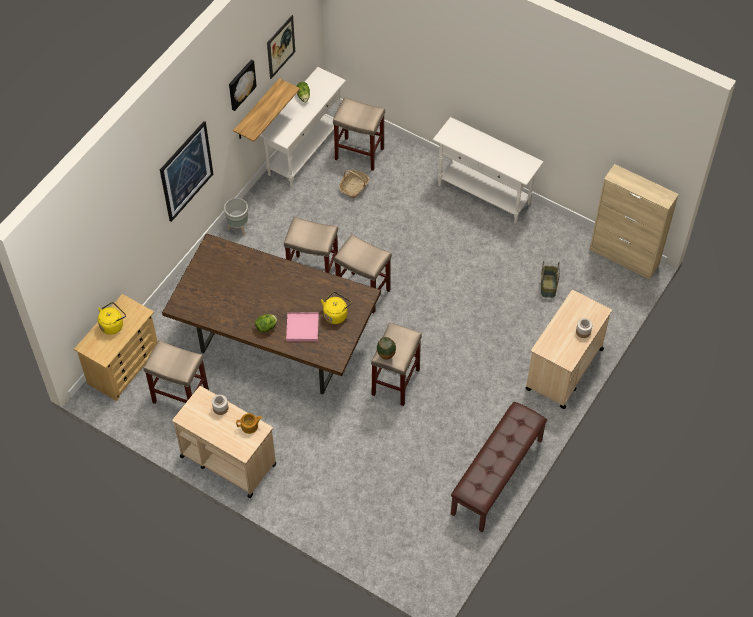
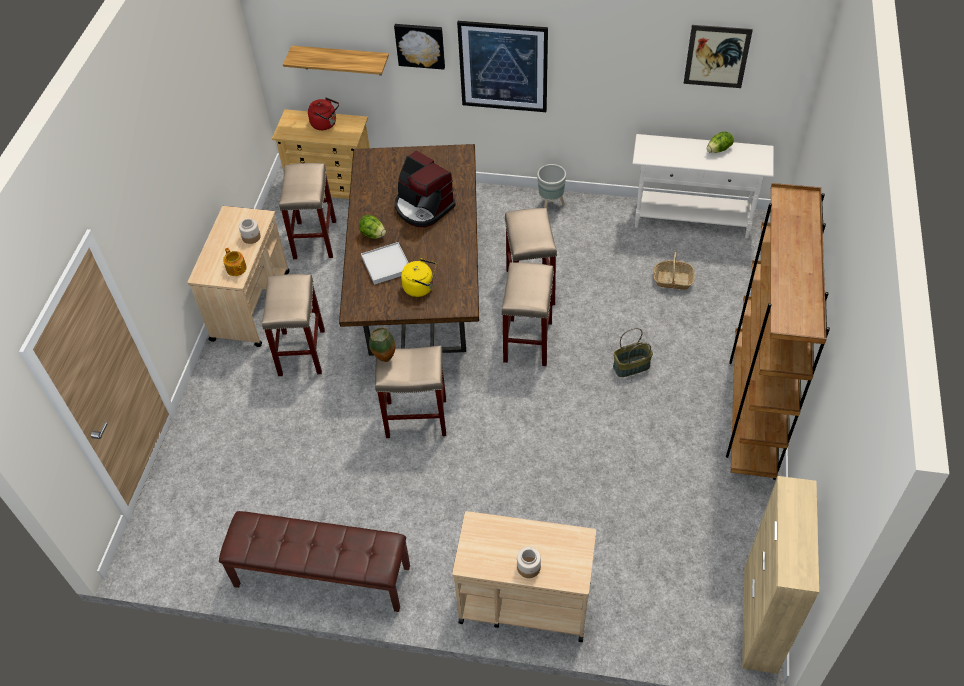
camera: 70 degrees right, 5 degrees down
yellow kettle [98,302,126,335] -> red kettle [308,97,339,130]
picture [229,59,257,111] -> picture moved to [394,24,445,70]
shelf [233,78,300,142] -> shelf moved to [283,46,389,75]
pink tray [286,312,319,342] -> white tray [361,242,408,285]
beige stool [333,97,385,171] -> beige stool moved to [262,274,325,376]
white console table [433,117,544,224] -> brown bookcase [726,183,830,480]
basket [541,261,560,298] -> basket moved to [613,328,653,377]
none -> coffee machine [394,151,456,227]

